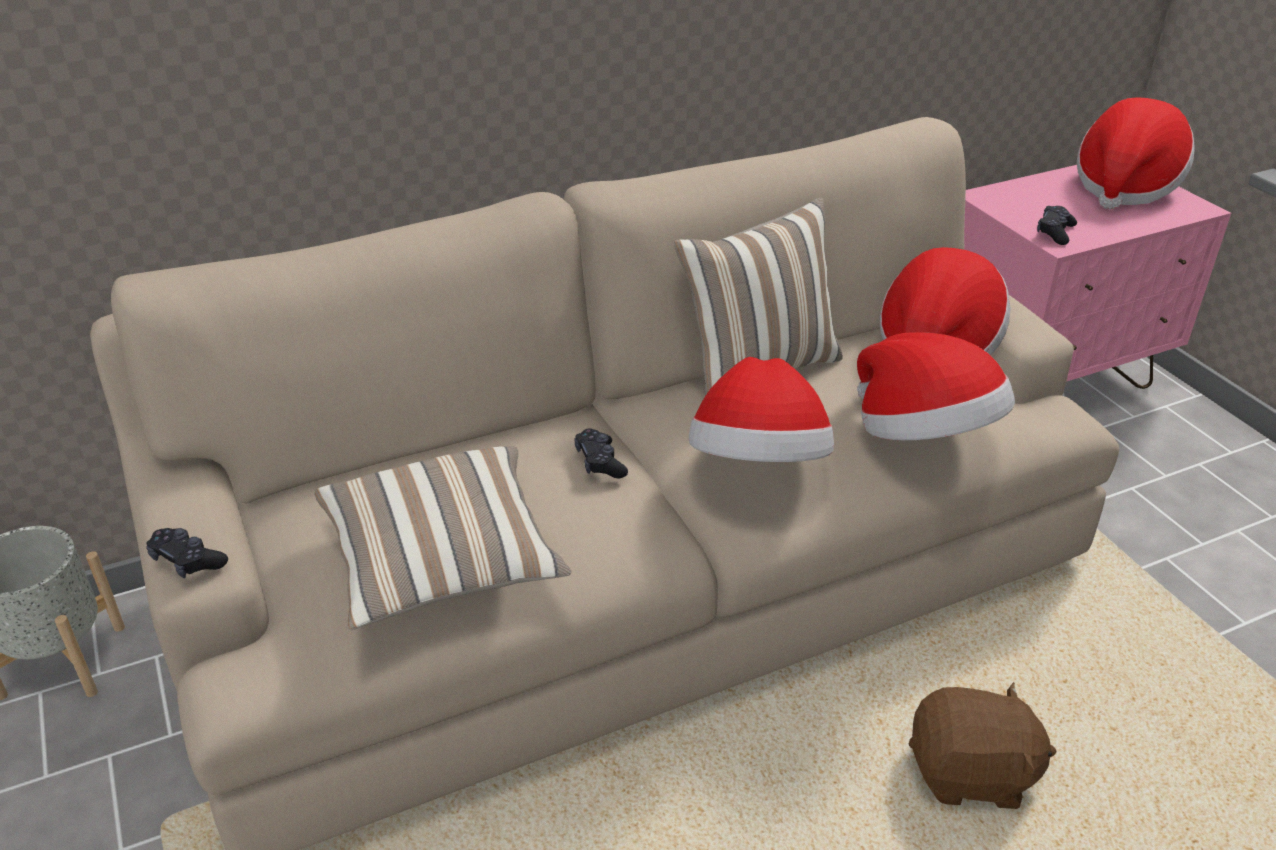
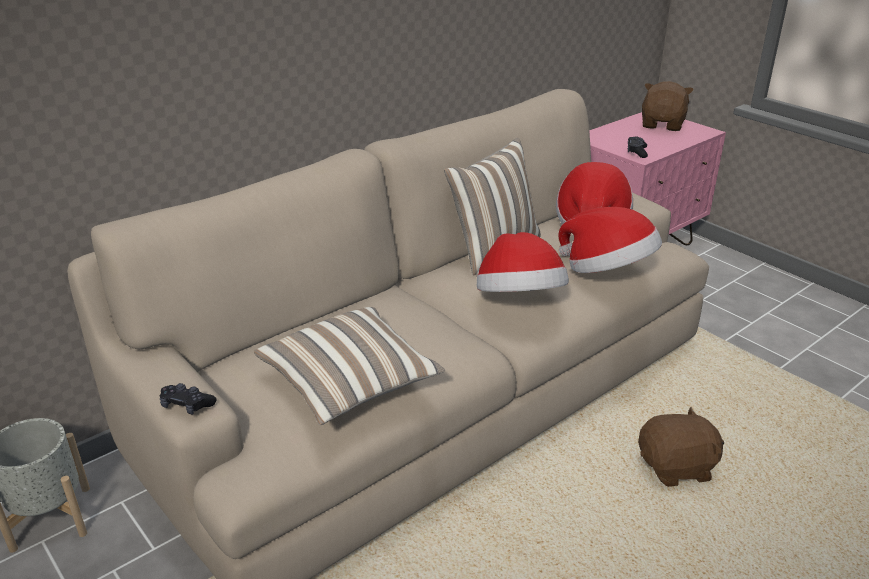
camera: 15 degrees left, 5 degrees down
black game controller [574,428,628,478] -> none
hat [1077,97,1194,210] -> brown plush toy [642,81,694,131]

